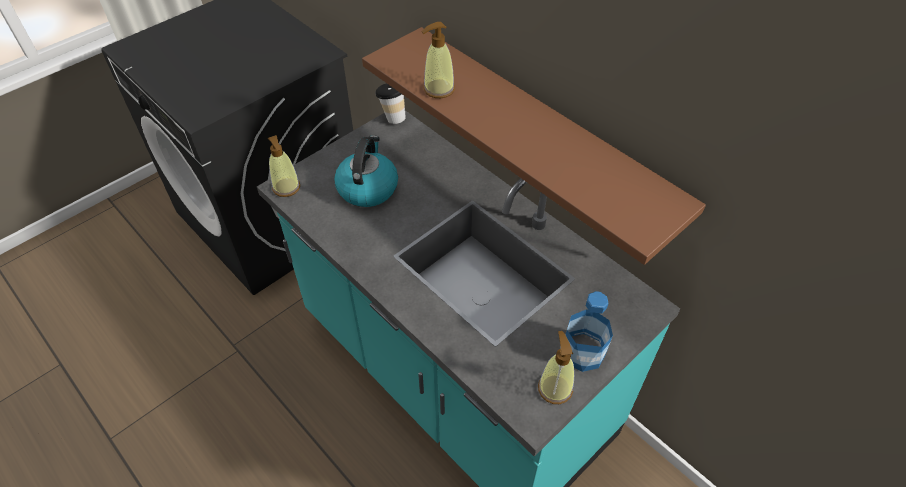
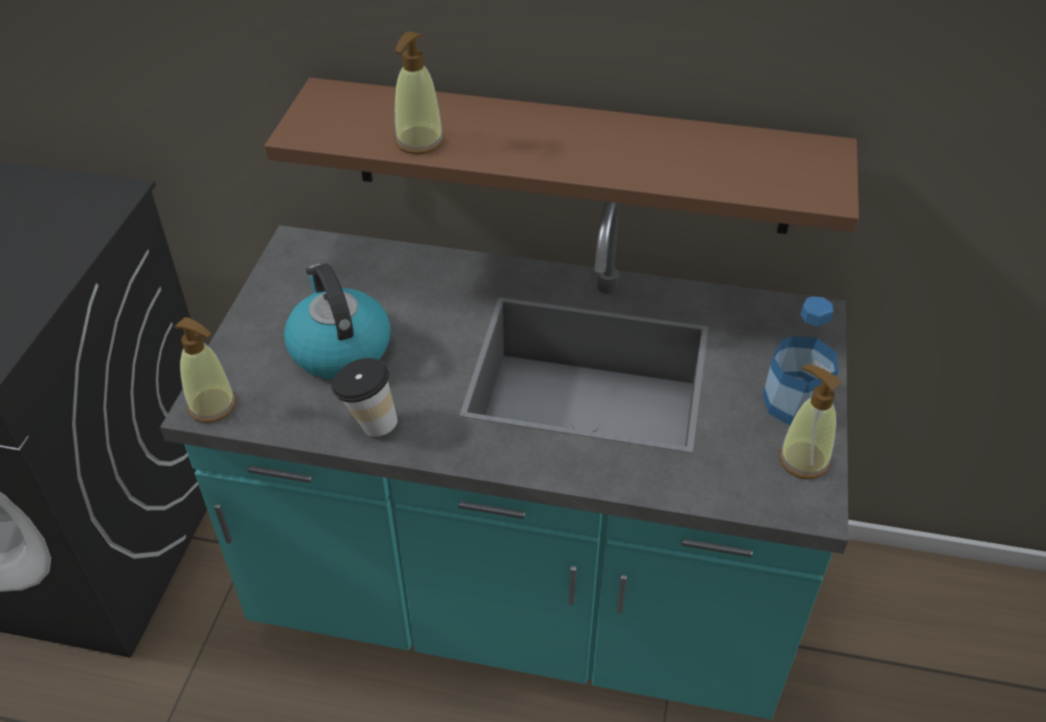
camera: 35 degrees left, 5 degrees down
cup [375,83,406,124] -> cup moved to [332,358,398,437]

